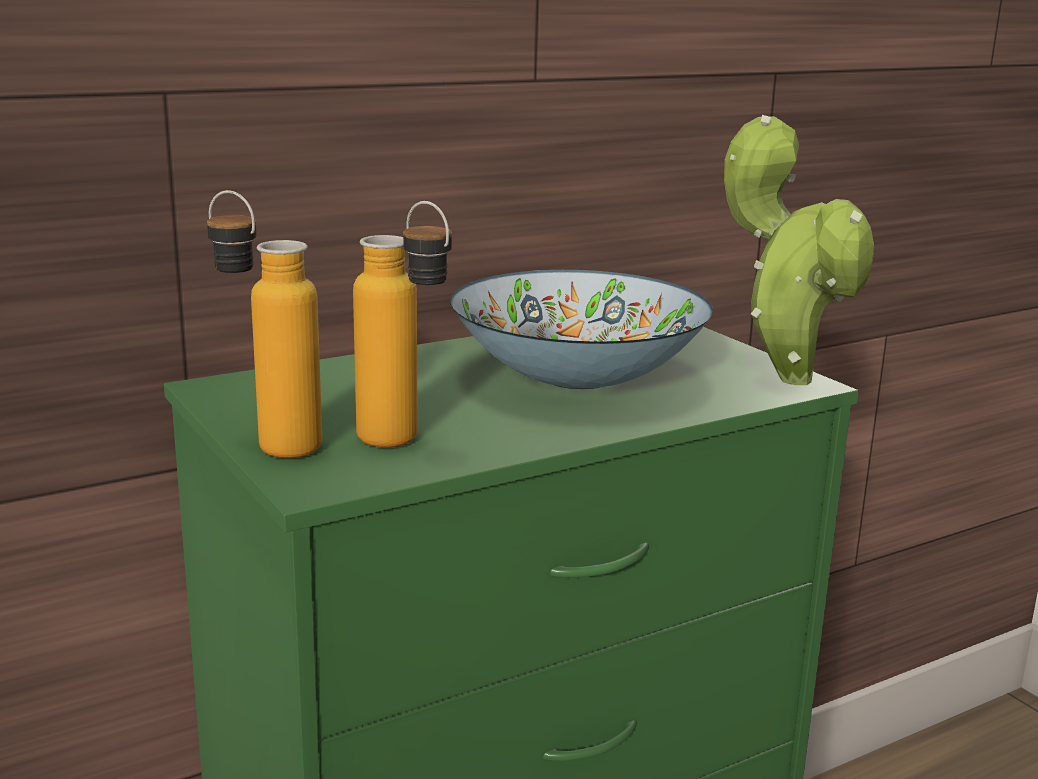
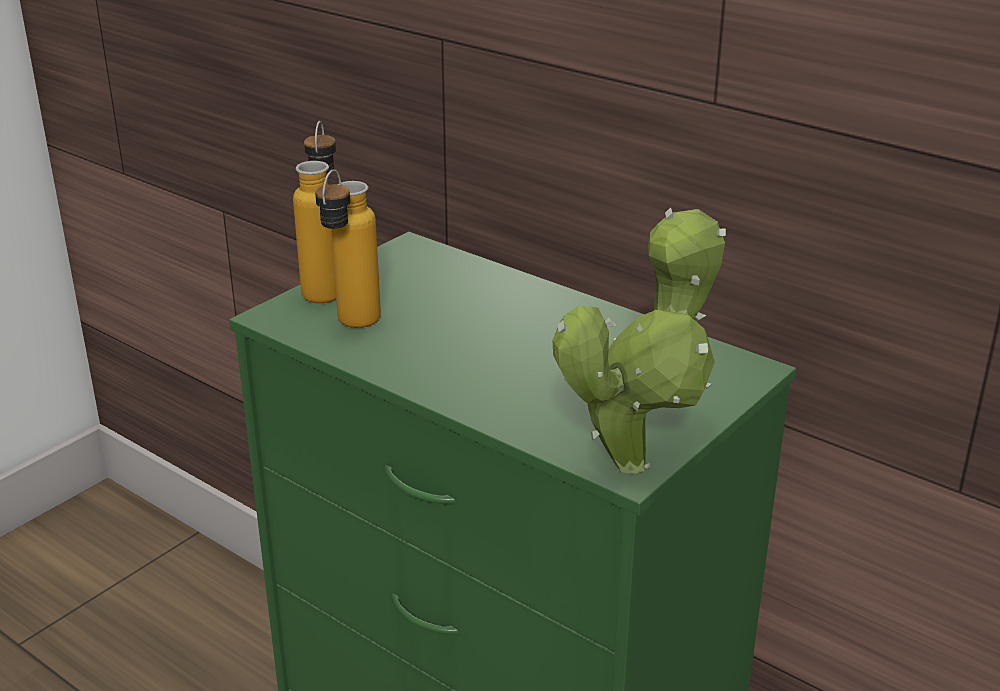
camera: 70 degrees right, 10 degrees up
bowl [450,270,713,389] -> none

